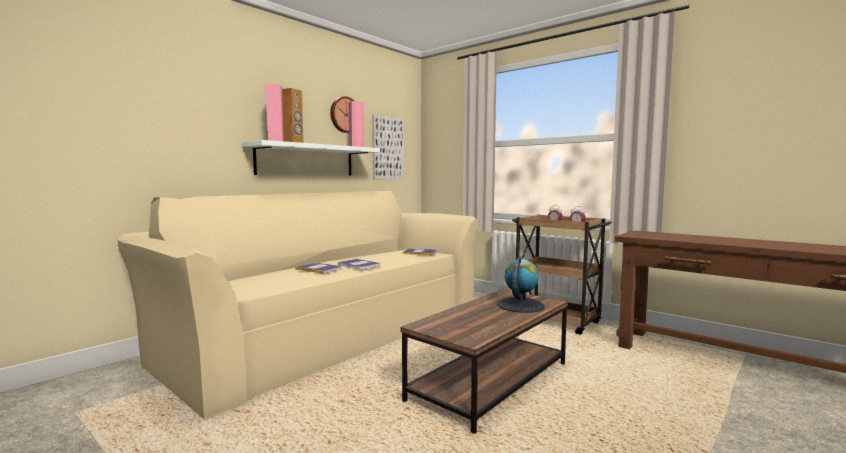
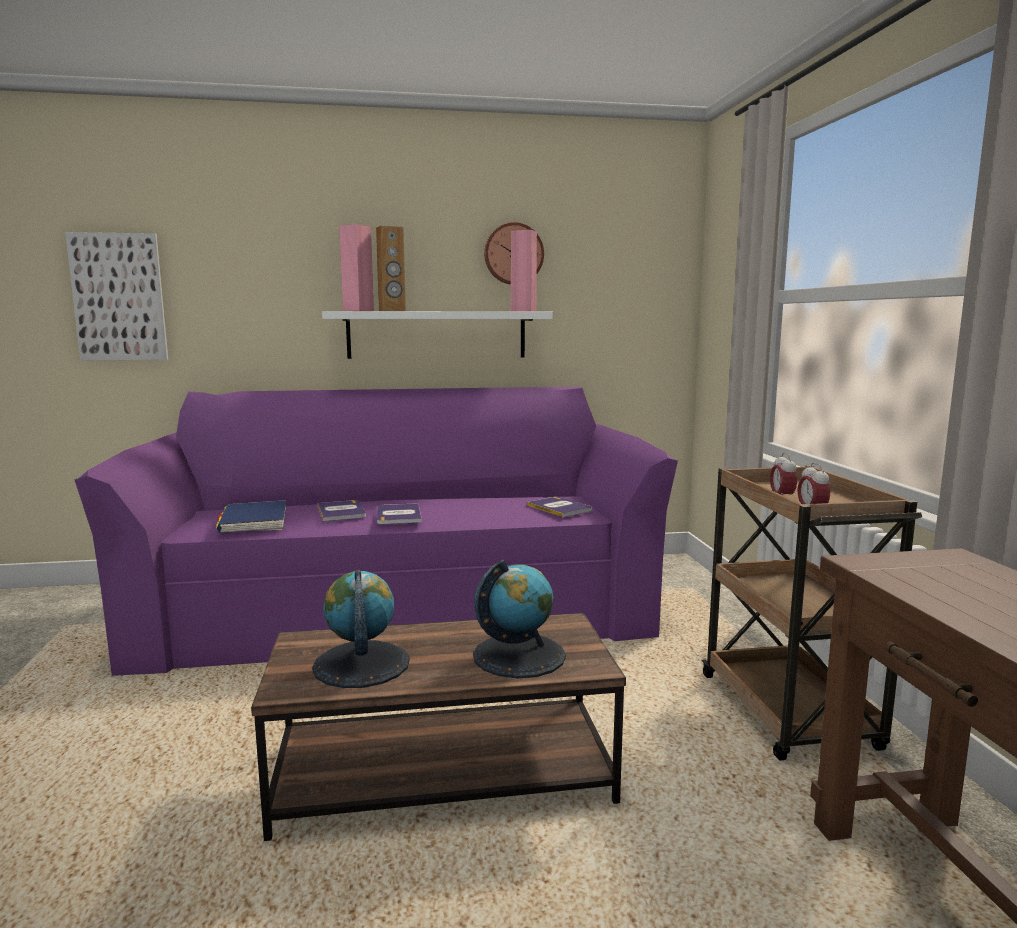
camera: 40 degrees right, 5 degrees up
beige sofa [118,191,478,419] -> purple sofa [74,387,678,676]
picture [372,115,404,179] -> picture moved to [65,232,168,360]
none -> blue book [216,500,286,533]
none -> globe [312,570,410,688]

